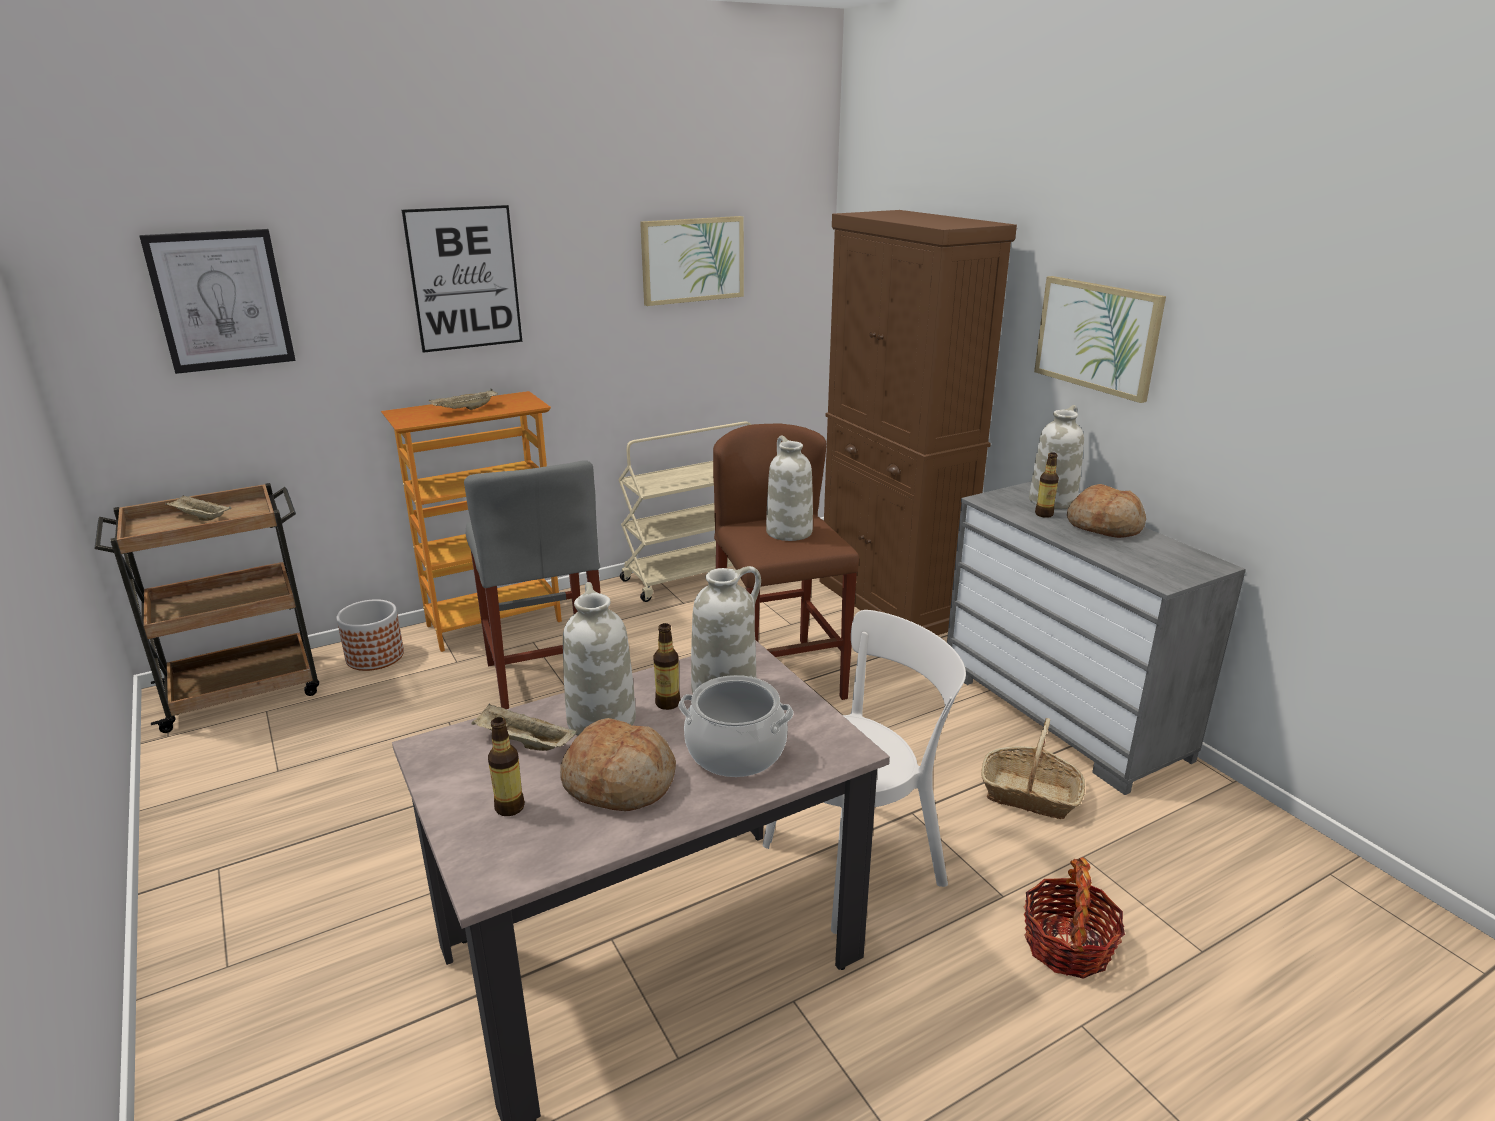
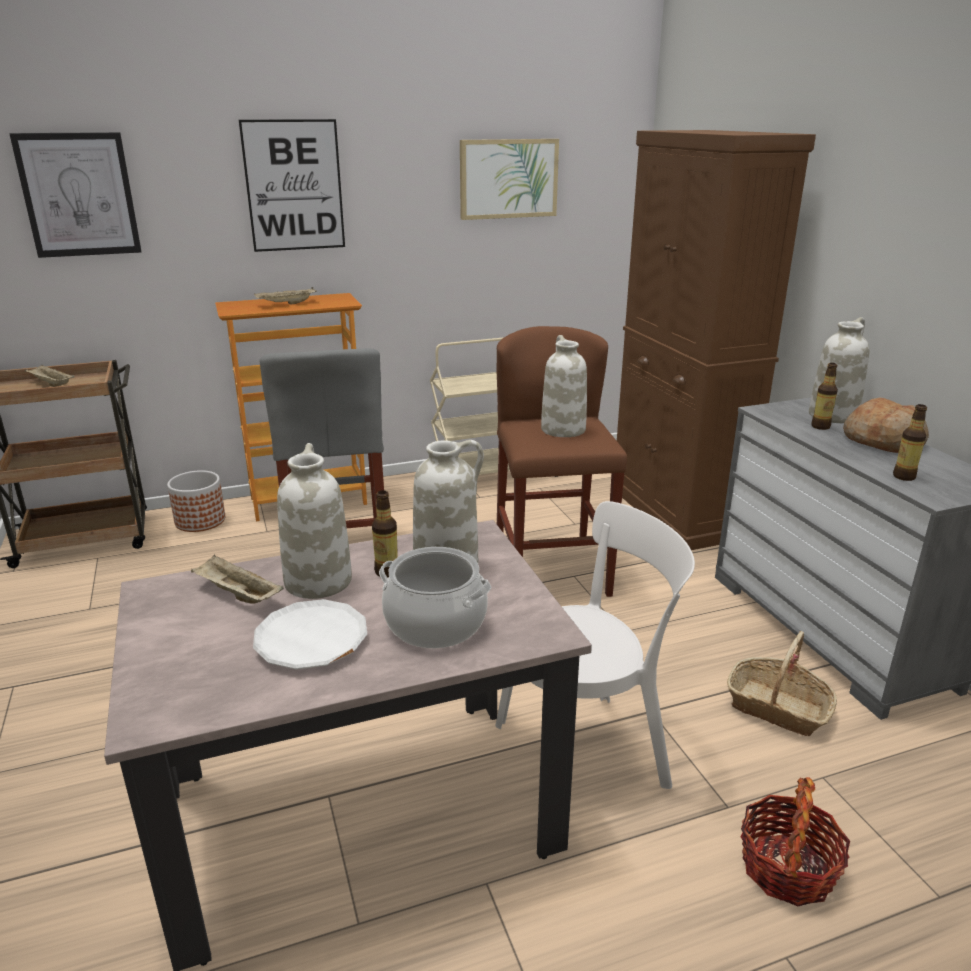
camera: 10 degrees right, 0 degrees up
bottle [488,717,525,816] -> bottle moved to [893,404,927,481]
bread [560,718,676,811] -> white plate [253,599,367,669]
picture [1034,276,1166,403] -> none

